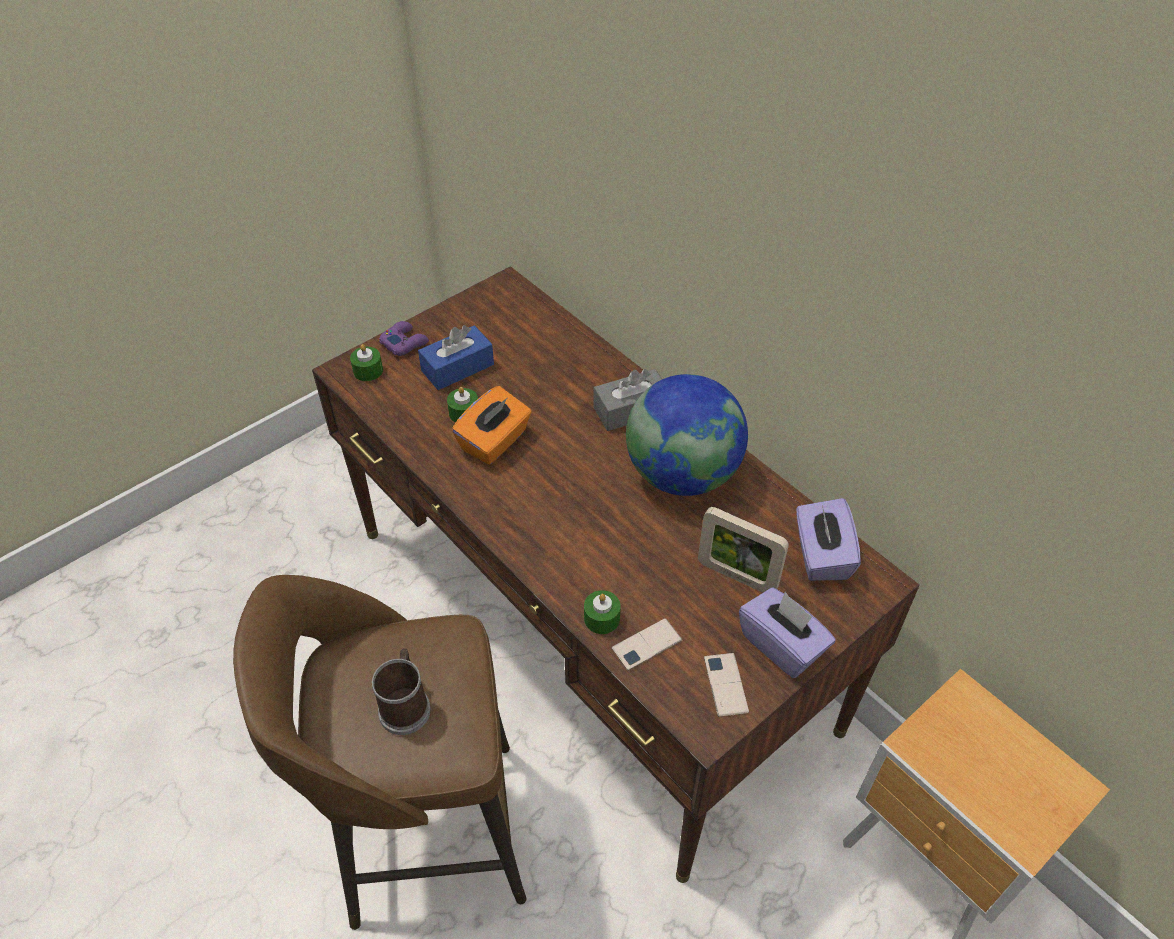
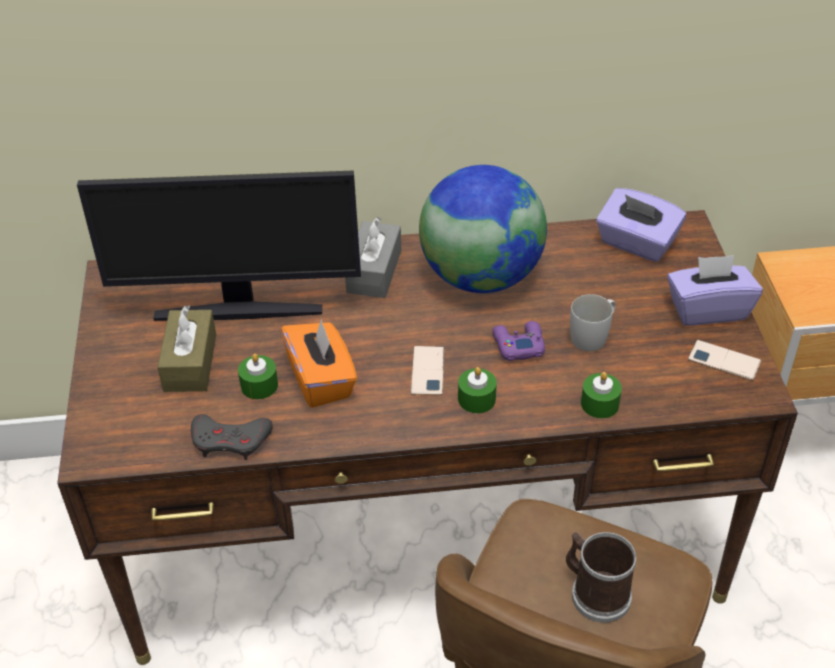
camera: 55 degrees left, 5 degrees down
green candle [350,344,383,381] -> green candle moved to [458,367,497,413]
purple game controller [379,321,429,356] -> purple game controller moved to [492,321,545,361]
blue tissue box [418,325,494,390] -> brown tissue box [157,305,216,392]
phone [611,618,682,671] -> phone moved to [411,346,444,396]
picture frame [698,507,789,592] -> none
none -> monitor [77,170,361,321]
none -> grey game controller [191,414,273,460]
none -> white mug [570,294,616,351]

